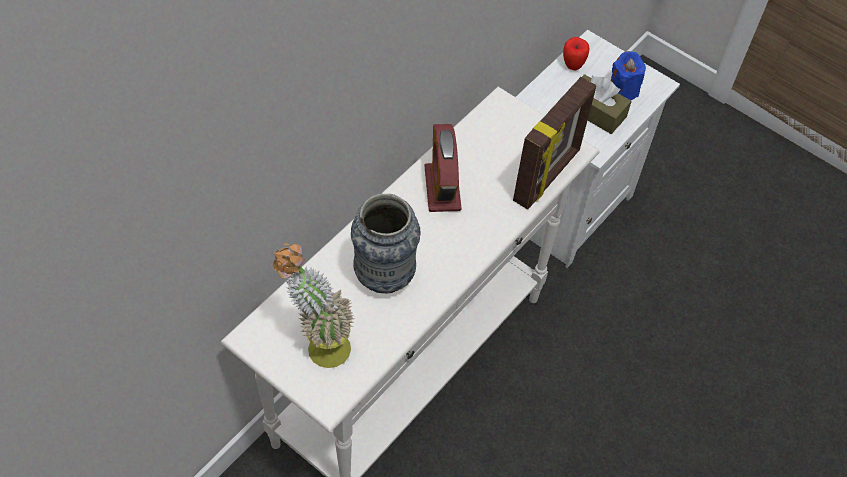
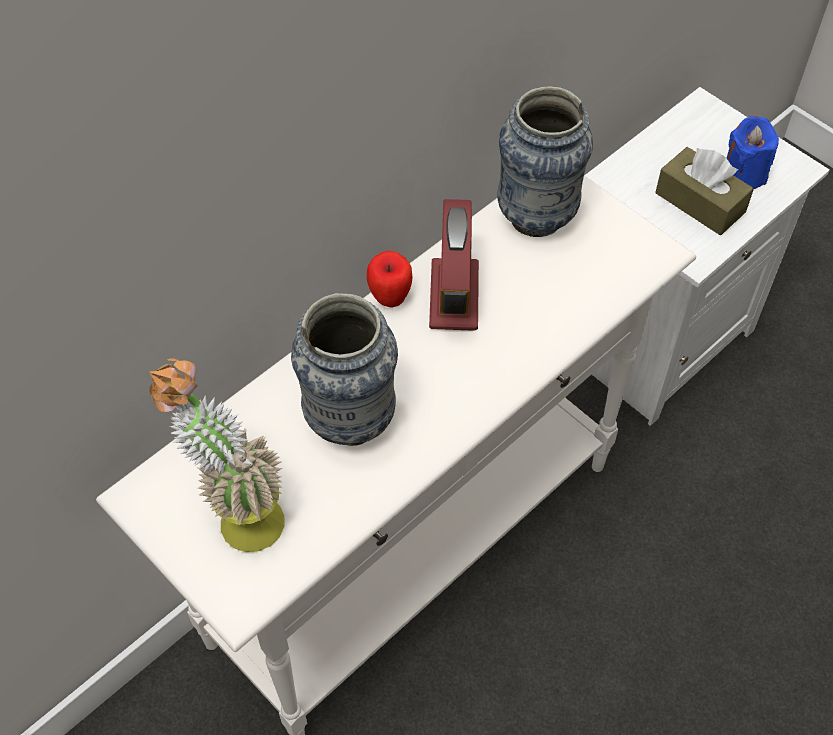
camera: 10 degrees right, 0 degrees up
picture frame [513,77,596,209] -> none
apple [563,37,589,70] -> apple moved to [367,251,413,308]
none -> vase [497,86,593,237]

